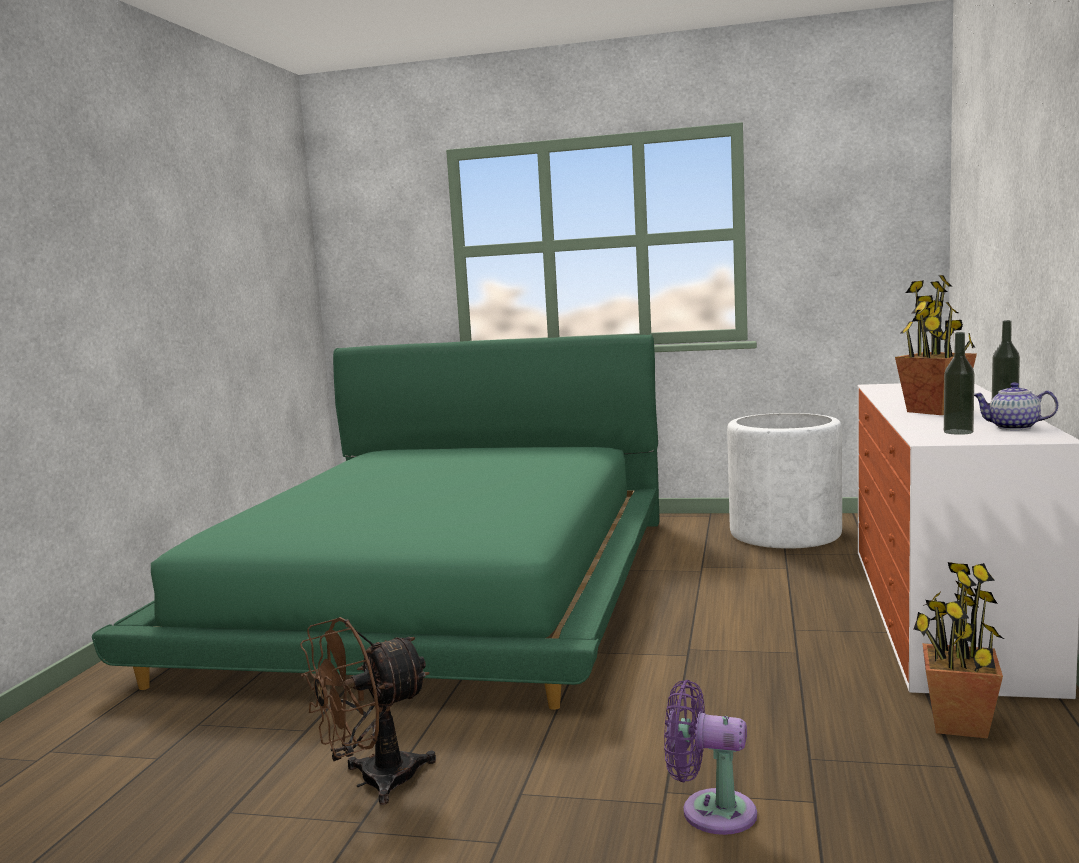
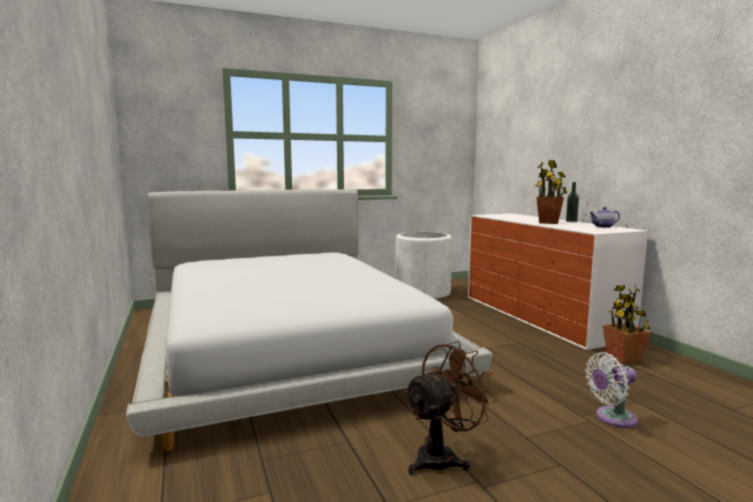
camera: 35 degrees left, 0 degrees up
green bed [92,334,659,710] -> white bed [126,189,492,451]
brown fan [300,617,436,805] -> brown fan turned 150 degrees counterclockwise [403,341,497,475]
purple fan [664,680,757,835] -> white fan [585,352,638,428]
bottle [944,332,975,435] -> none

